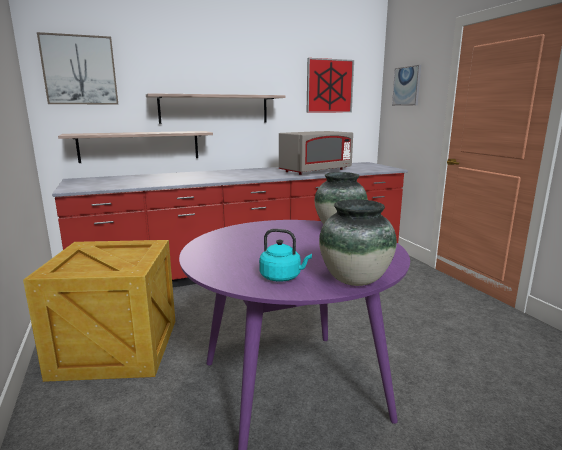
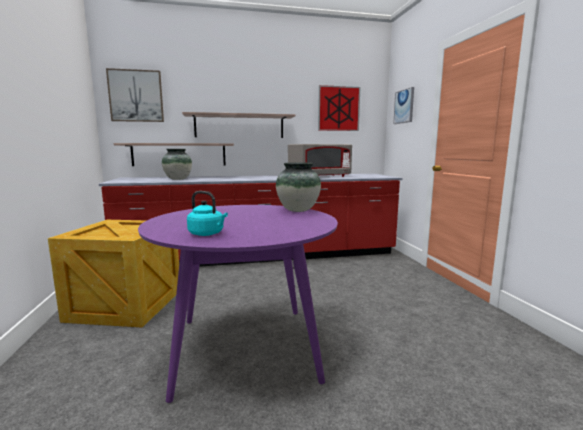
camera: 10 degrees right, 5 degrees down
vase [319,199,397,286] -> vase moved to [162,149,192,180]

